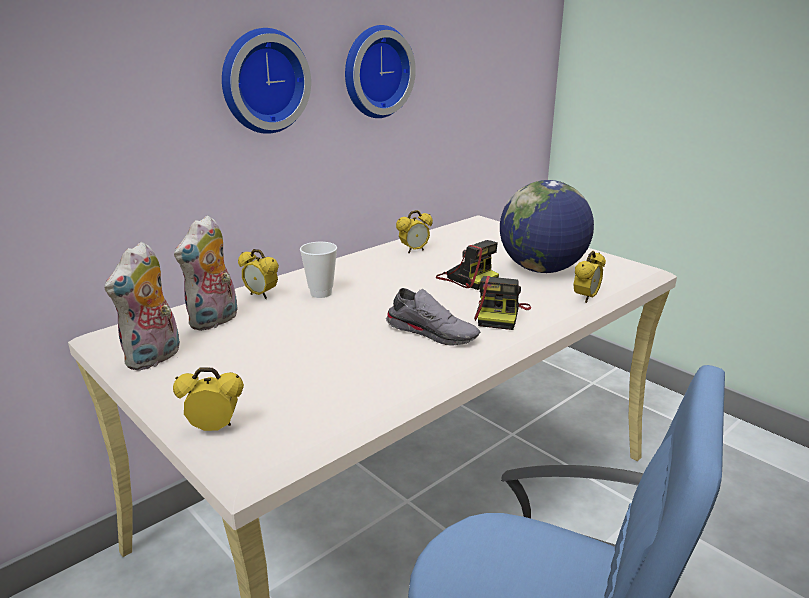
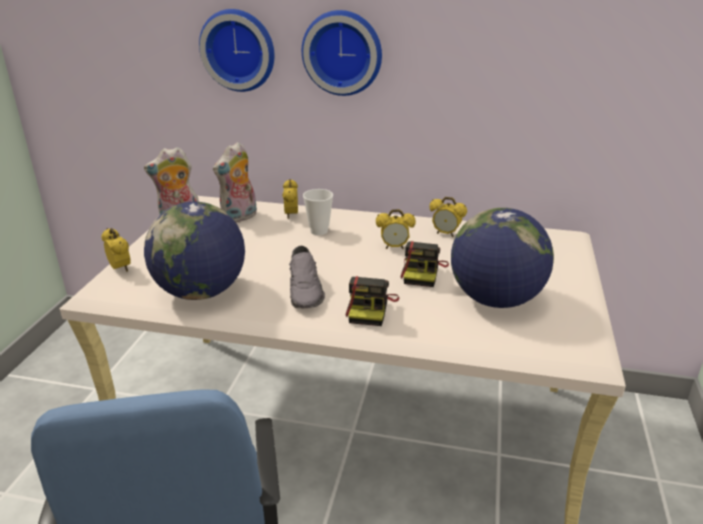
camera: 55 degrees right, 5 degrees up
plush toy [174,215,238,331] -> plush toy turned 45 degrees counterclockwise [213,142,257,223]
wall clock [345,25,416,118] -> wall clock moved to [199,9,274,92]
camera [474,276,531,330] -> camera turned 60 degrees counterclockwise [346,276,399,326]
alarm clock [573,251,606,303] -> alarm clock moved to [376,209,416,249]
none -> globe [144,202,245,300]

